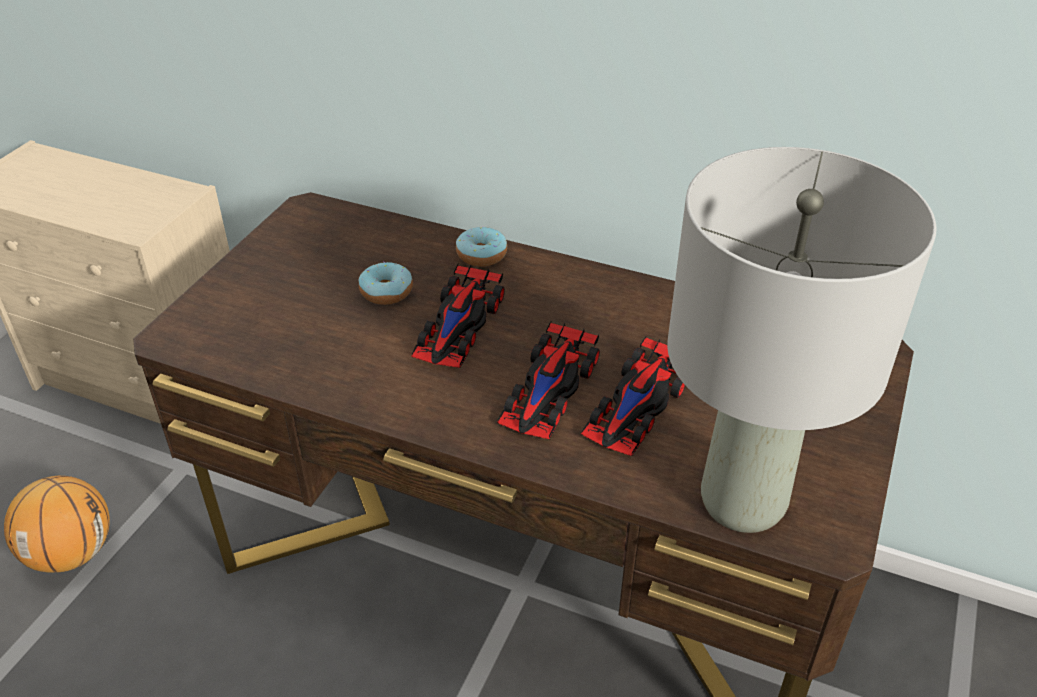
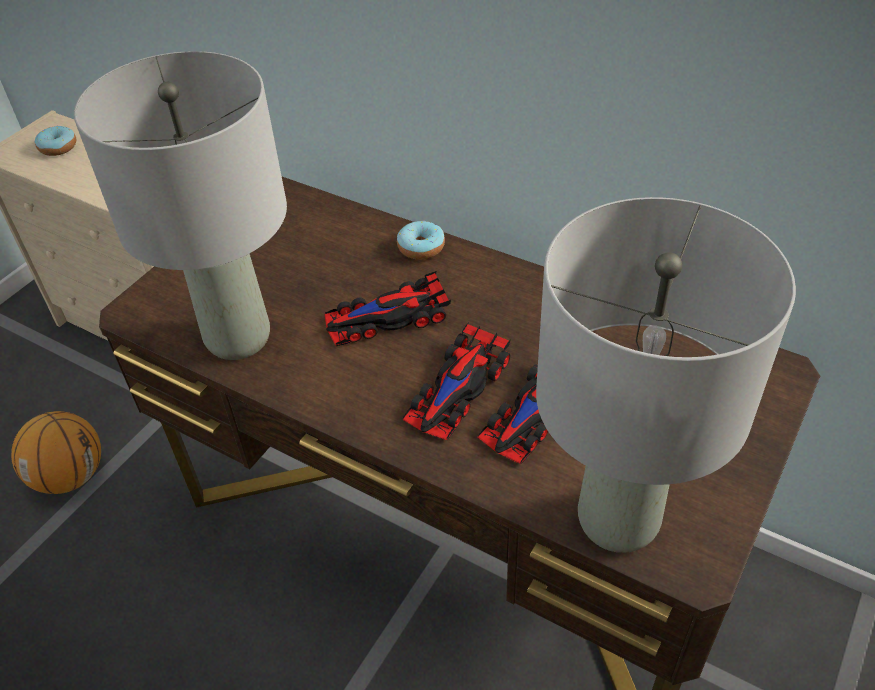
camera: 10 degrees right, 5 degrees up
donut [359,261,413,305] -> donut moved to [35,125,76,156]
toy car [411,265,505,368] -> toy car turned 45 degrees clockwise [324,271,451,346]
none -> grey table lamp [74,51,287,360]

